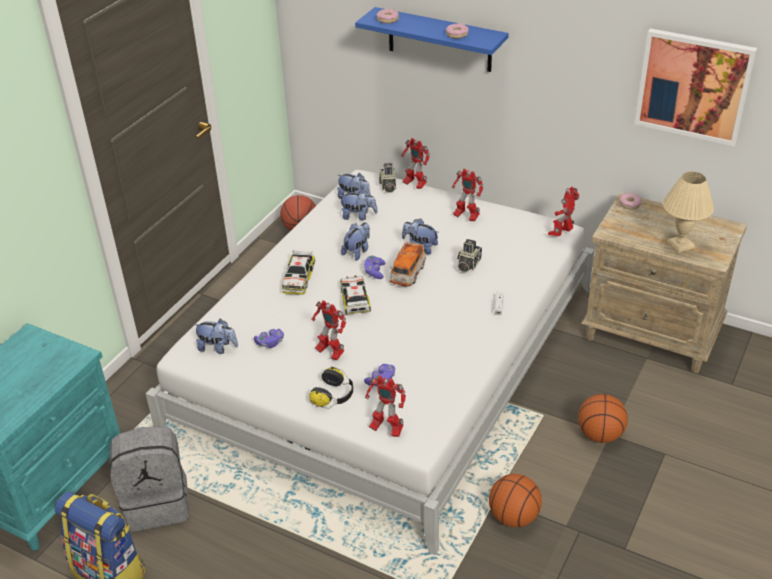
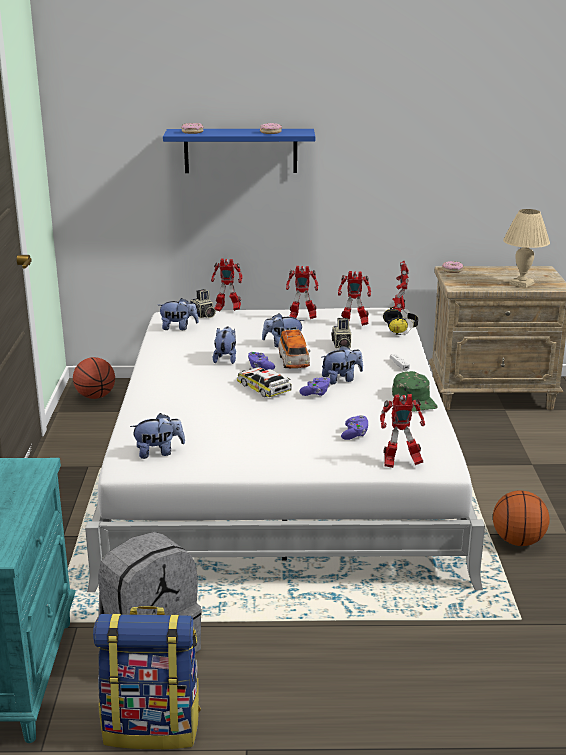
camera: 30 degrees left, 15 degrees down
purple game controller [254,329,284,348] -> purple game controller moved to [299,377,330,396]
toy car [282,250,315,295] -> none
headphones [309,367,353,409] -> headphones moved to [383,307,418,335]
toy robot [311,300,346,360] -> toy robot moved to [338,271,371,326]
plush toy [339,189,378,220] -> plush toy moved to [322,346,363,384]
basketball [578,394,628,443] -> none
picture [635,28,757,146] -> none
none -> green cap [392,371,437,411]

